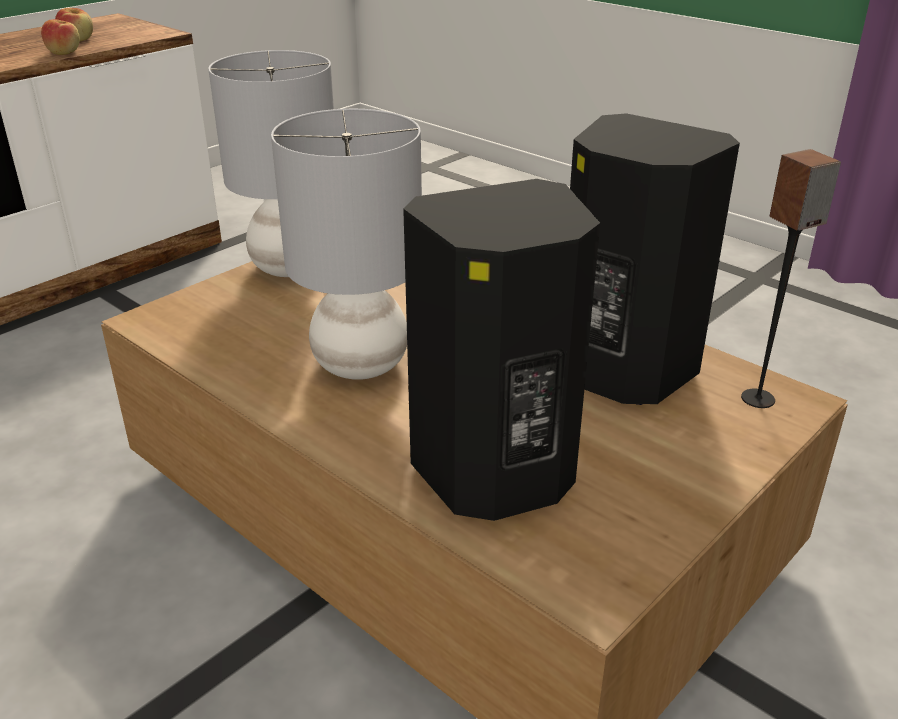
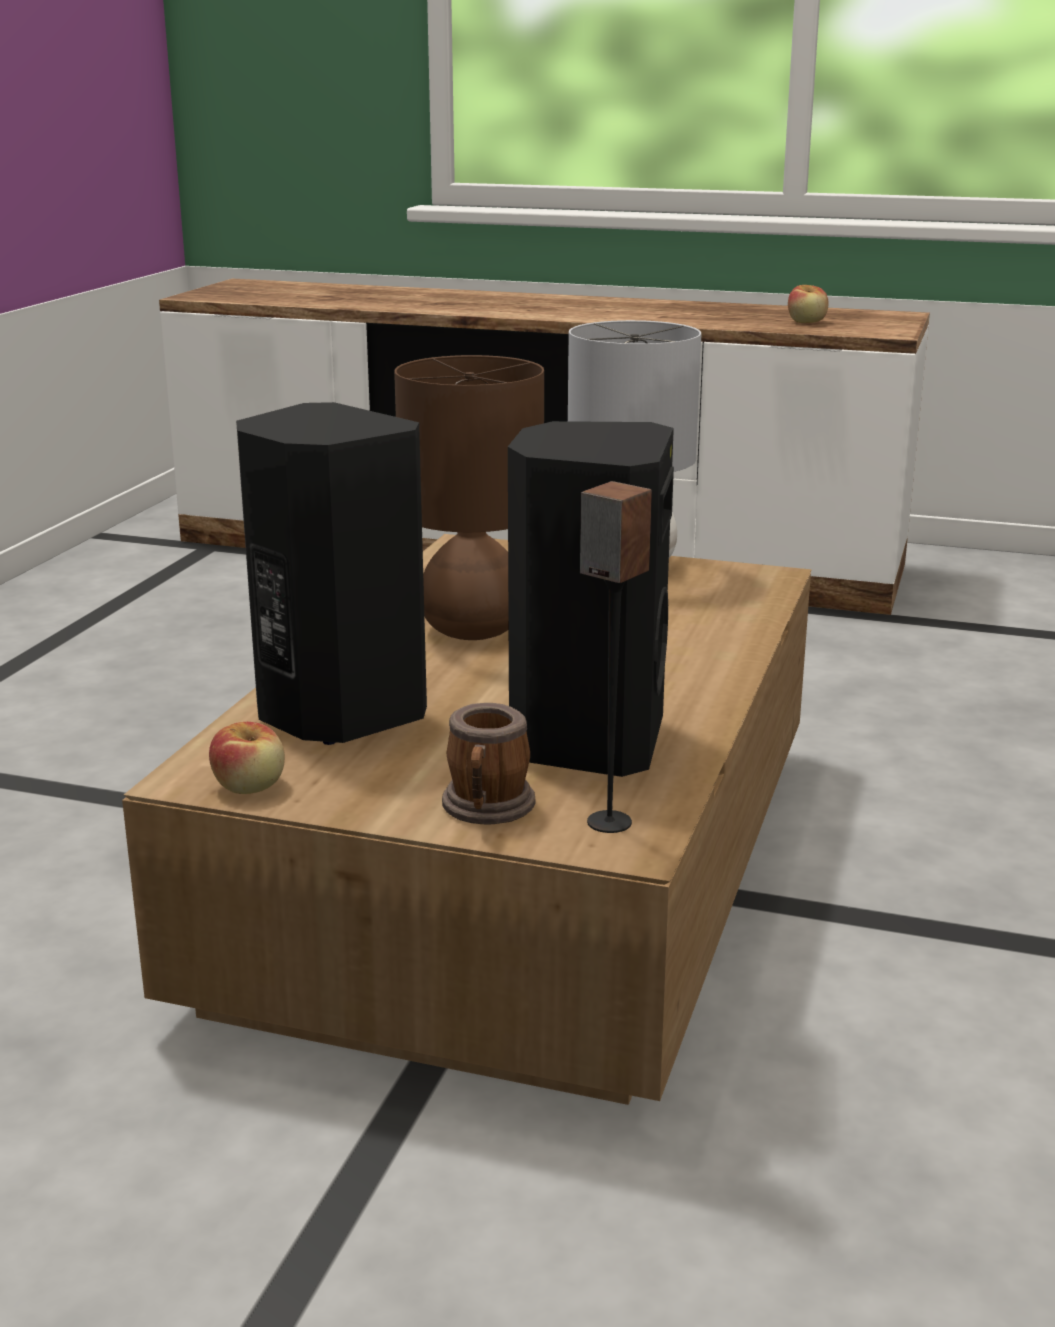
camera: 65 degrees right, 10 degrees down
apple [41,19,80,55] -> apple moved to [209,722,285,794]
grey table lamp [271,109,422,380] -> brown table lamp [394,355,544,640]
none -> mug [442,703,536,824]

